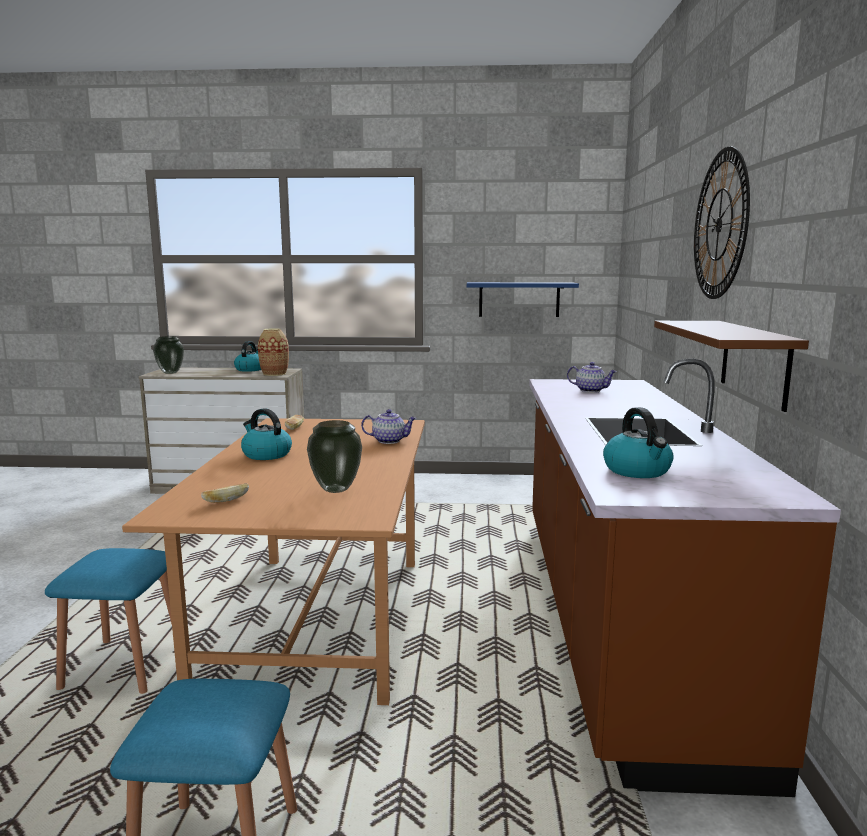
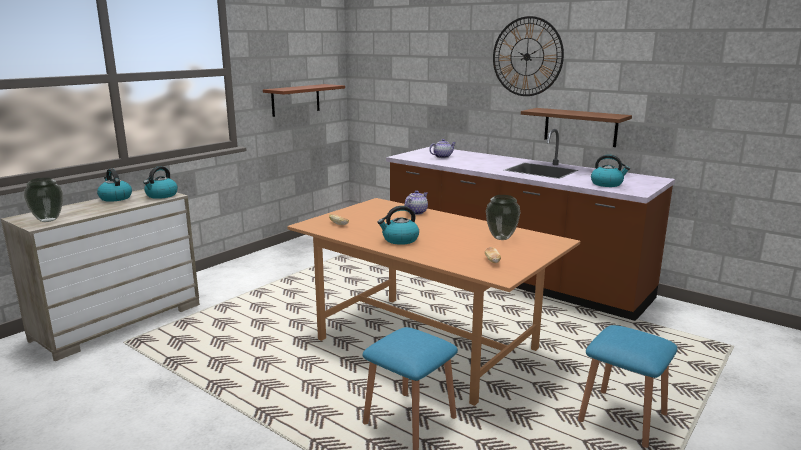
camera: 55 degrees left, 5 degrees up
vase [258,328,289,376] -> kettle [143,166,178,199]
blue shelf [467,282,579,317] -> brown shelf [263,84,345,117]

